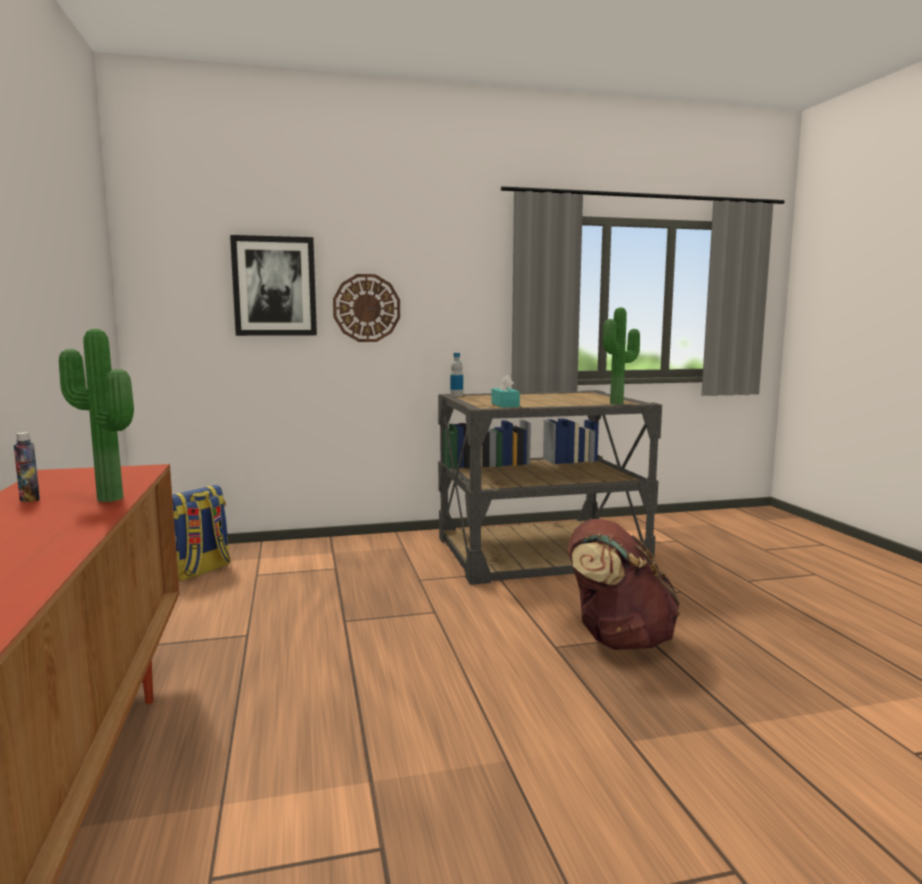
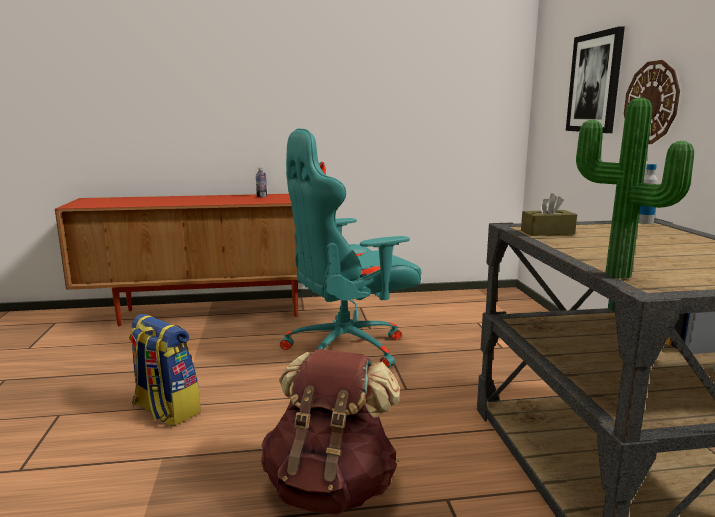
camera: 95 degrees right, 5 degrees up
potted plant [59,329,134,502] -> none
backpack [172,485,231,581] -> backpack moved to [129,314,201,426]
turquoise tissue box [491,375,520,408] -> brown tissue box [521,193,577,236]
none -> turquoise office chair [280,128,421,368]

